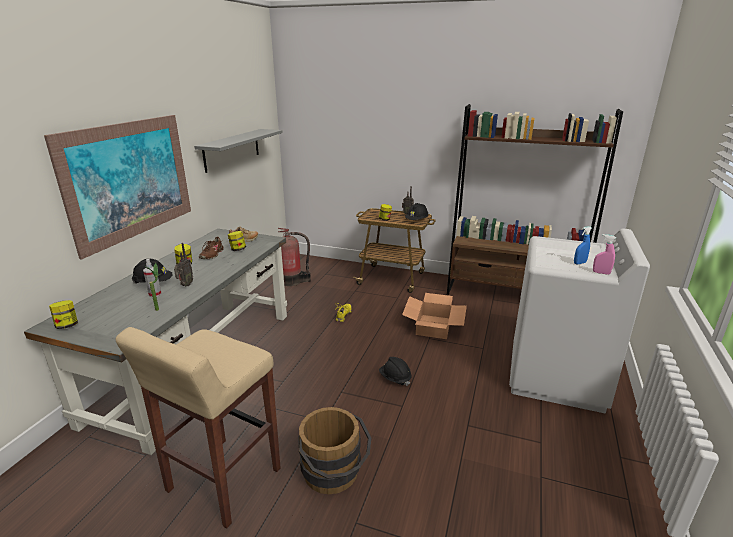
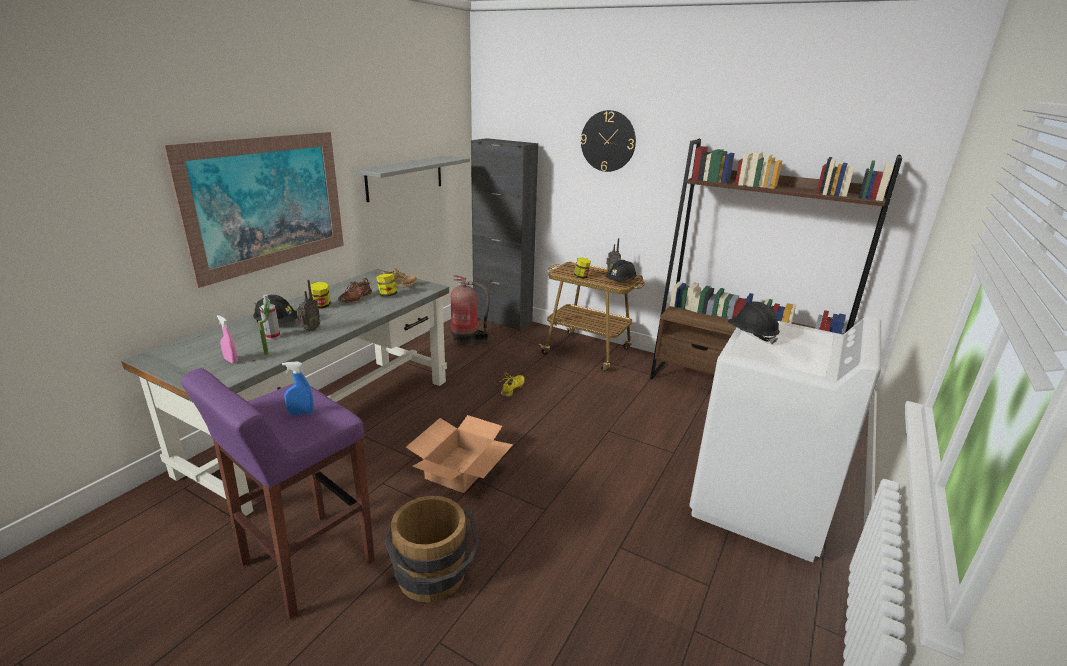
camera: 10 degrees right, 0 degrees up
jar [49,300,78,329] -> none
beige stool [116,327,281,529] -> purple stool [181,368,375,619]
black hard hat [379,357,411,386] -> black hard hat moved to [728,301,780,344]
cardboard box [402,293,467,339] -> cardboard box moved to [406,415,513,493]
blue spray bottle [574,226,592,264] -> blue spray bottle moved to [282,361,314,415]
pink spray bottle [593,234,616,275] -> pink spray bottle moved to [217,315,238,363]
none -> black cabinet [471,138,538,331]
none -> wall clock [581,110,636,172]

